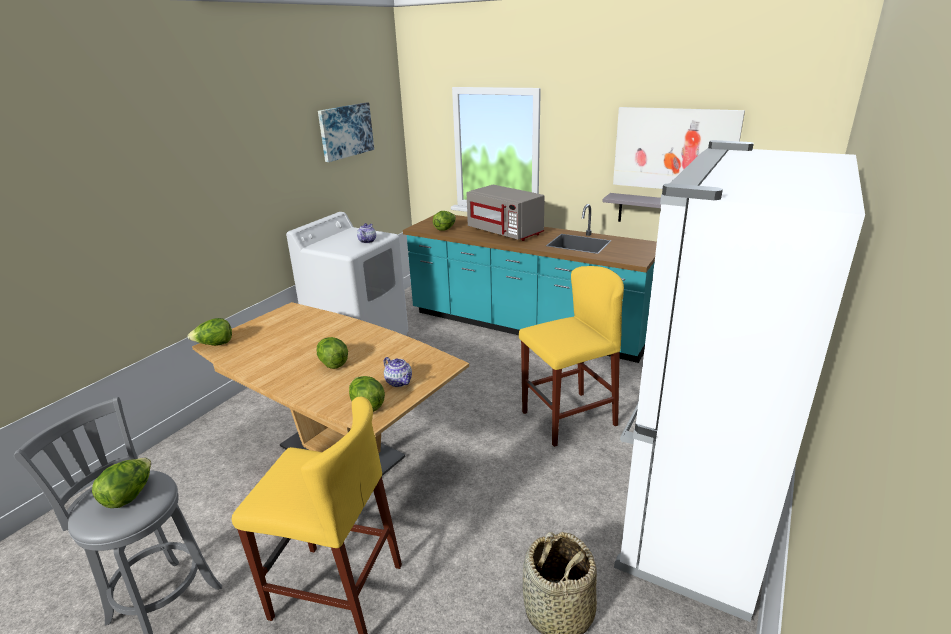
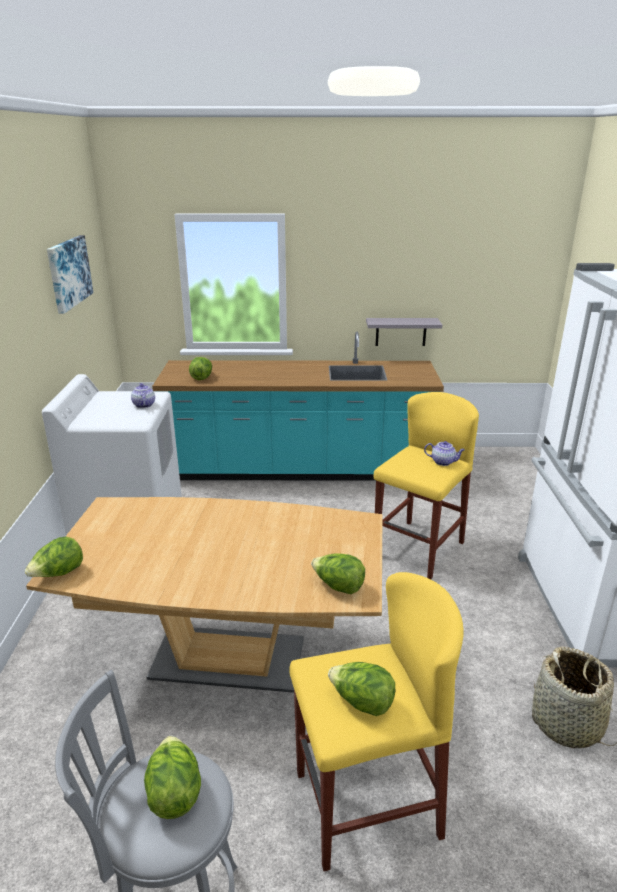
camera: 30 degrees left, 0 degrees up
lettuce [317,337,348,369] -> lettuce moved to [328,662,395,716]
teapot [384,357,412,387] -> teapot moved to [424,441,465,466]
grey microwave [466,185,545,241] -> none
picture [613,107,745,189] -> none

